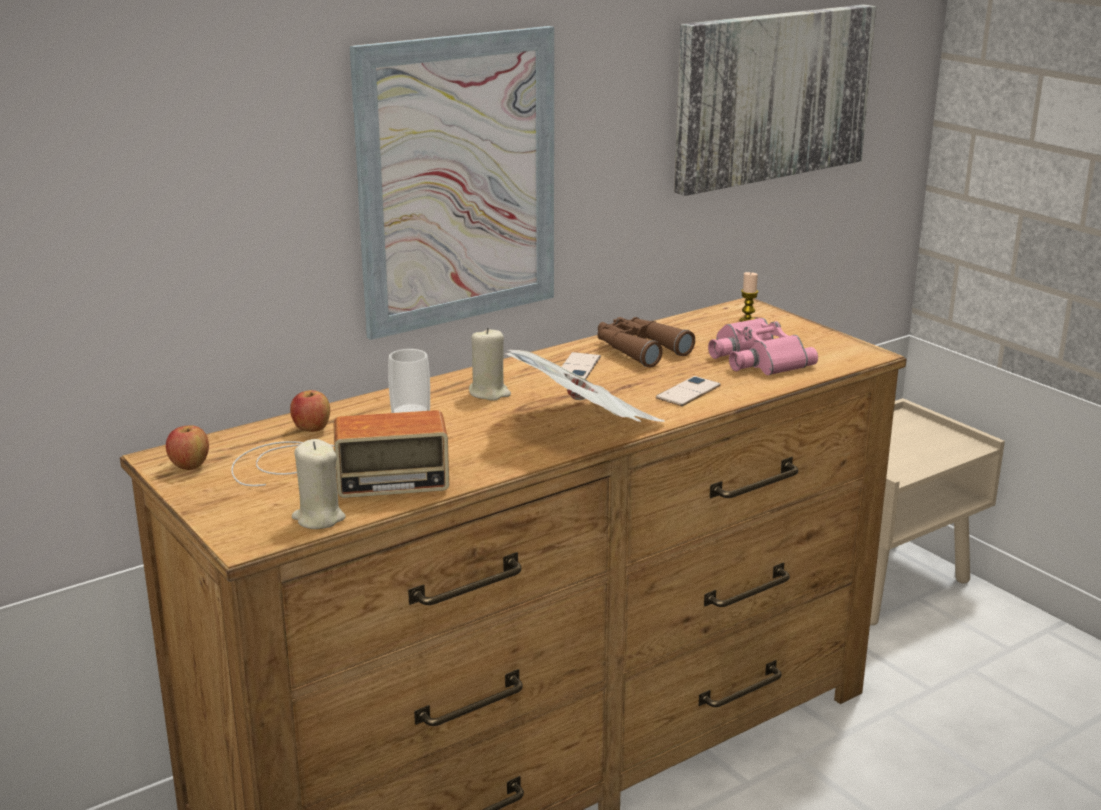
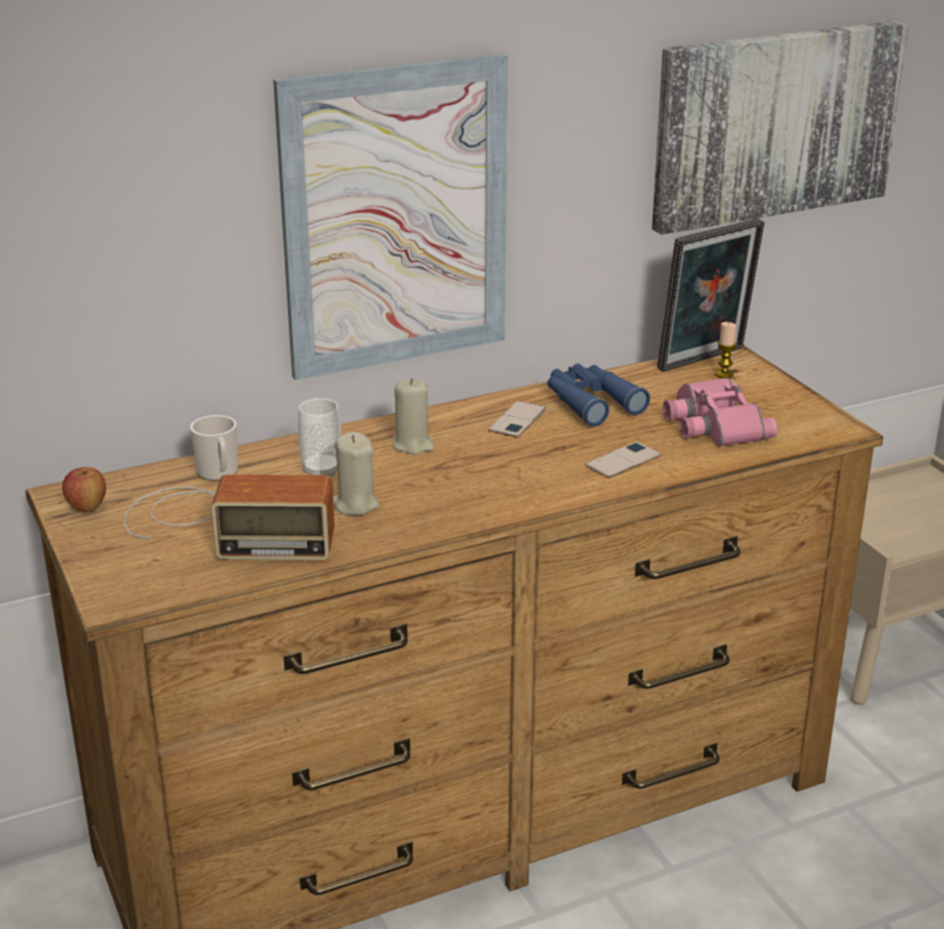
camera: 10 degrees right, 5 degrees up
apple [290,390,330,432] -> mug [190,415,238,481]
beige candle [292,439,346,529] -> beige candle moved to [333,432,379,515]
newspaper [504,350,665,422] -> none
brown binoculars [597,317,695,367] -> blue binoculars [547,363,650,426]
none -> picture frame [657,218,765,372]

